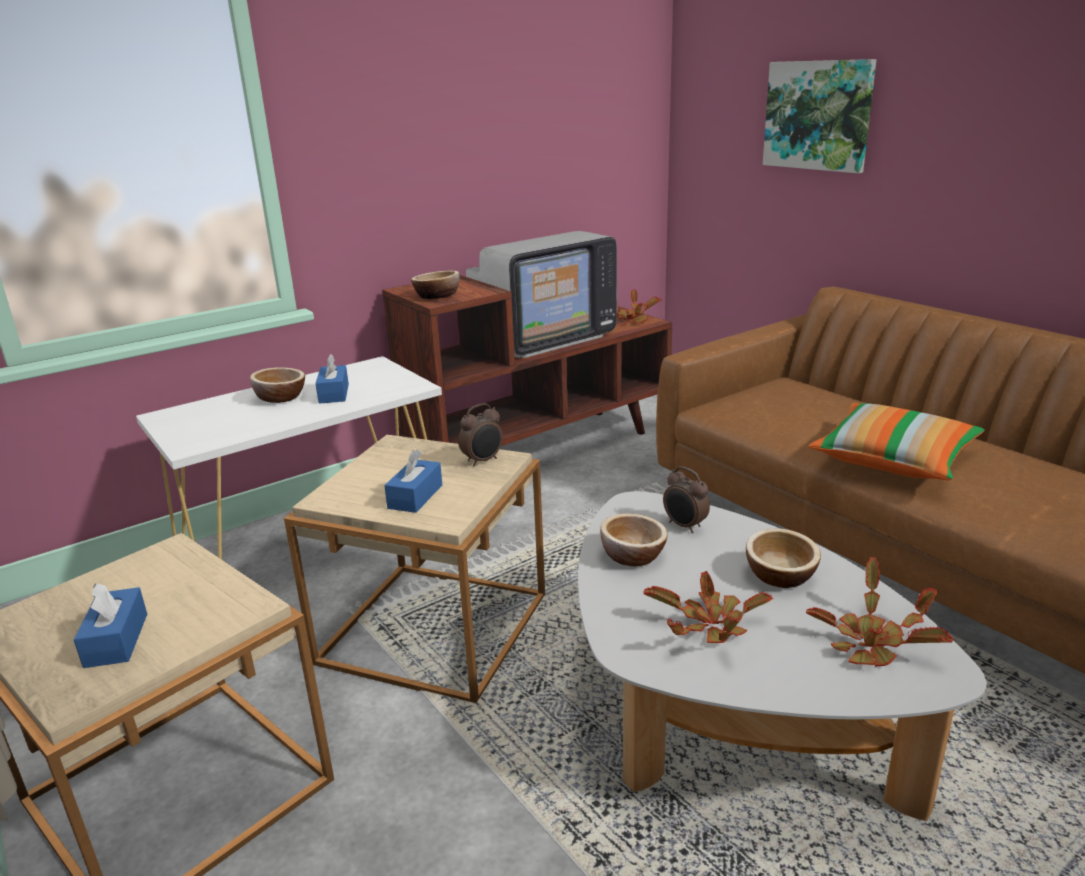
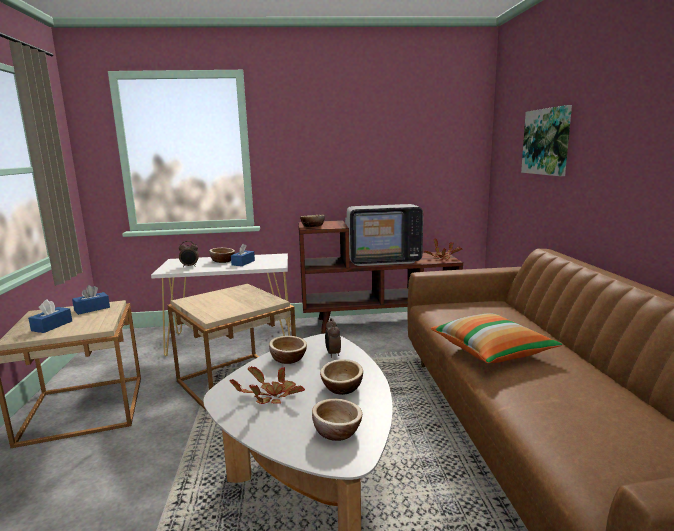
camera: 30 degrees right, 10 degrees down
blue tissue box [384,449,442,513] -> blue tissue box moved to [72,285,110,315]
alarm clock [458,403,503,466] -> alarm clock moved to [179,241,199,267]
potted plant [806,557,953,666] -> bowl [312,399,362,441]

